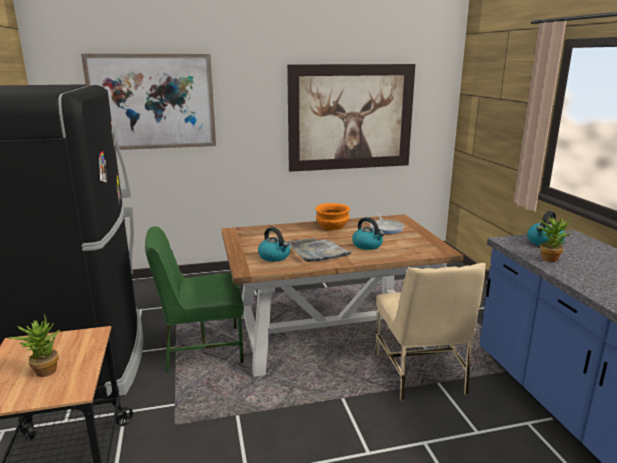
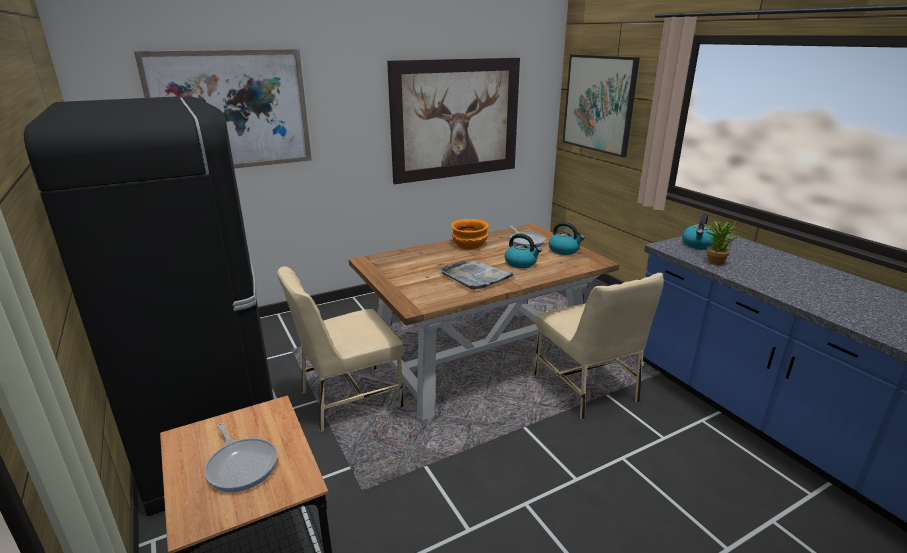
camera: 15 degrees left, 5 degrees up
potted plant [8,314,60,377] -> frying pan [204,423,277,492]
green chair [145,226,244,372] -> beige chair [277,266,404,432]
kettle [258,227,290,262] -> kettle moved to [549,222,585,255]
none -> picture [563,55,640,157]

